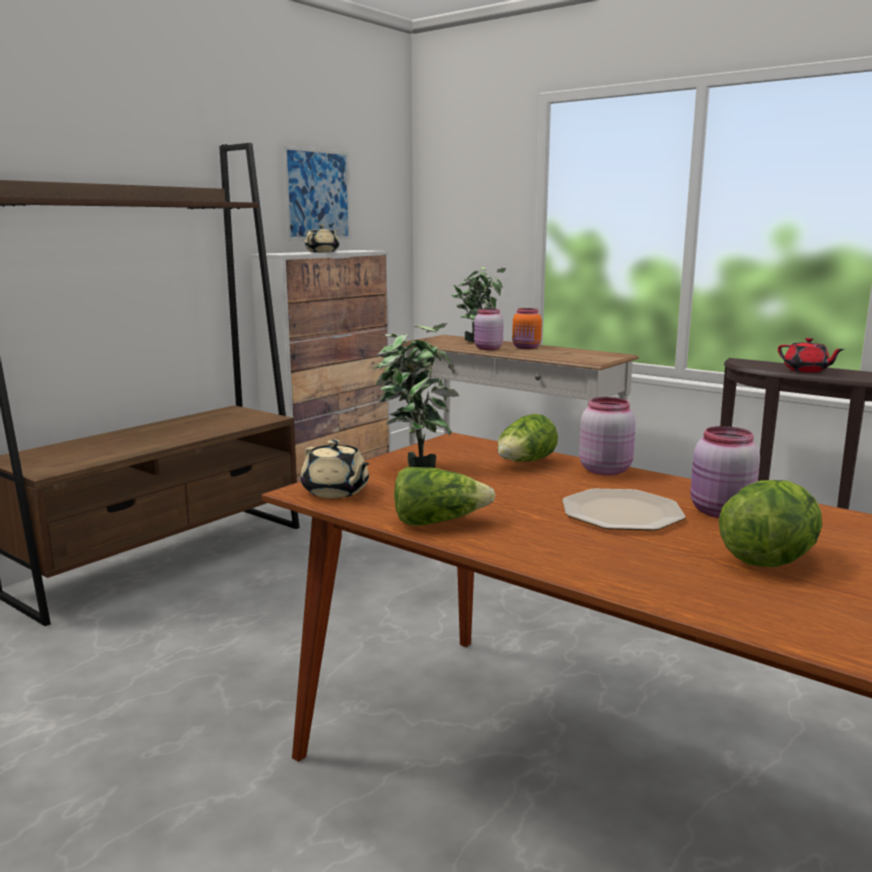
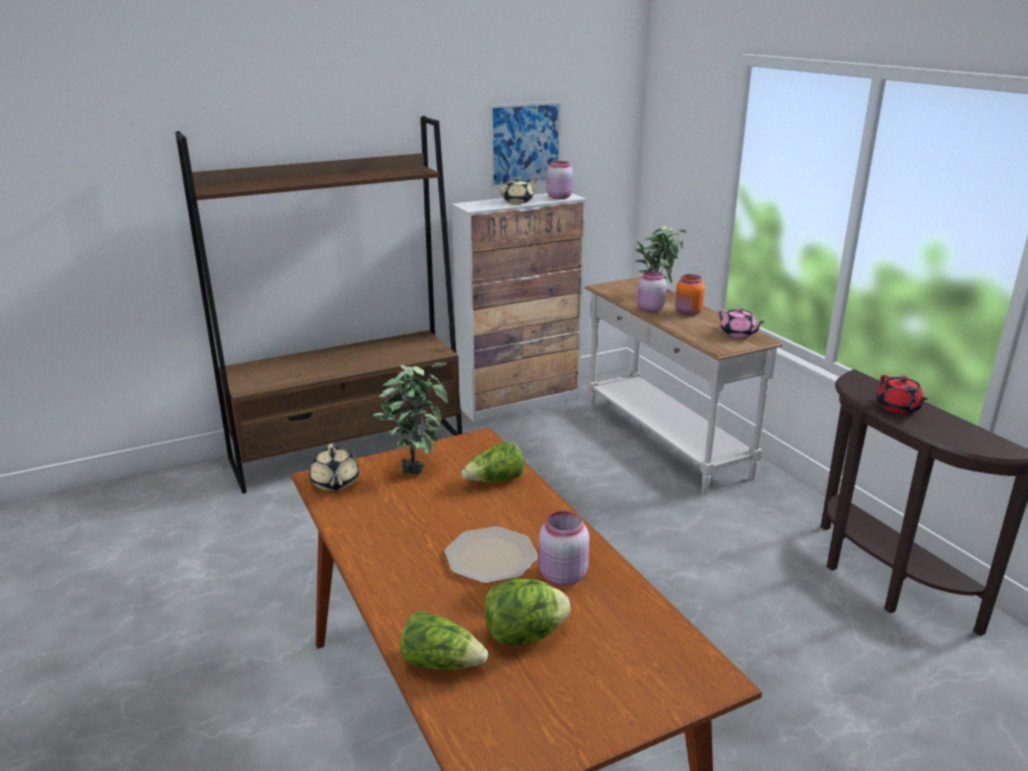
camera: 25 degrees right, 10 degrees up
lettuce [394,467,495,526] -> lettuce moved to [400,611,488,670]
pink jar [579,397,636,476] -> pink jar moved to [547,161,573,199]
none -> pink teapot [718,308,764,338]

